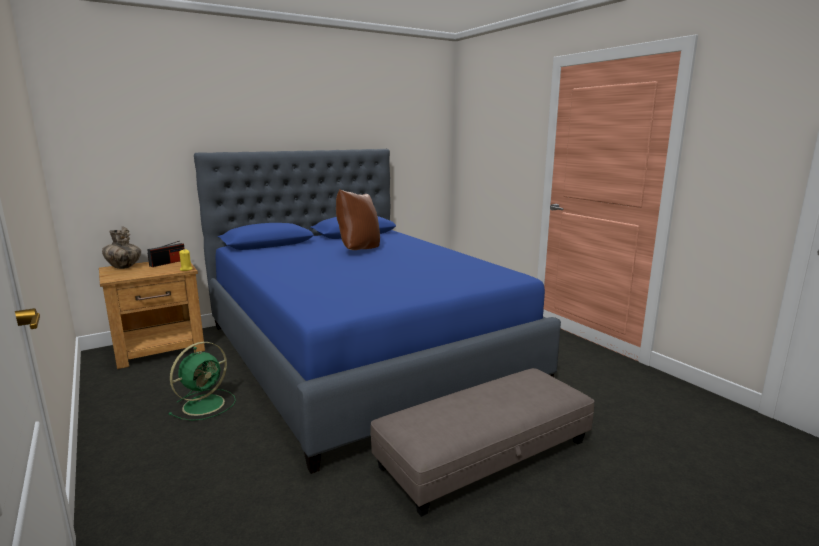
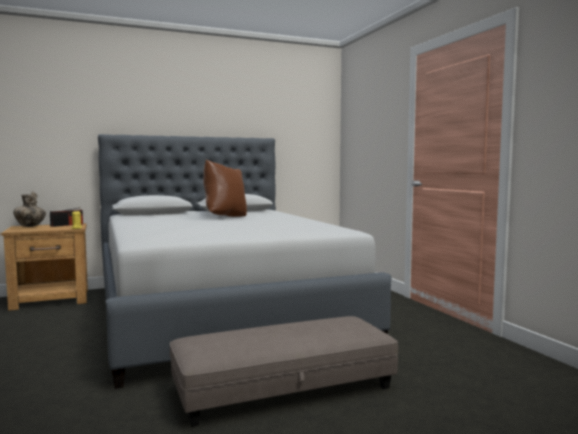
camera: 10 degrees right, 10 degrees down
green fan [168,342,236,421] -> none
blue bed [194,149,561,474] -> grey bed [98,134,391,389]

